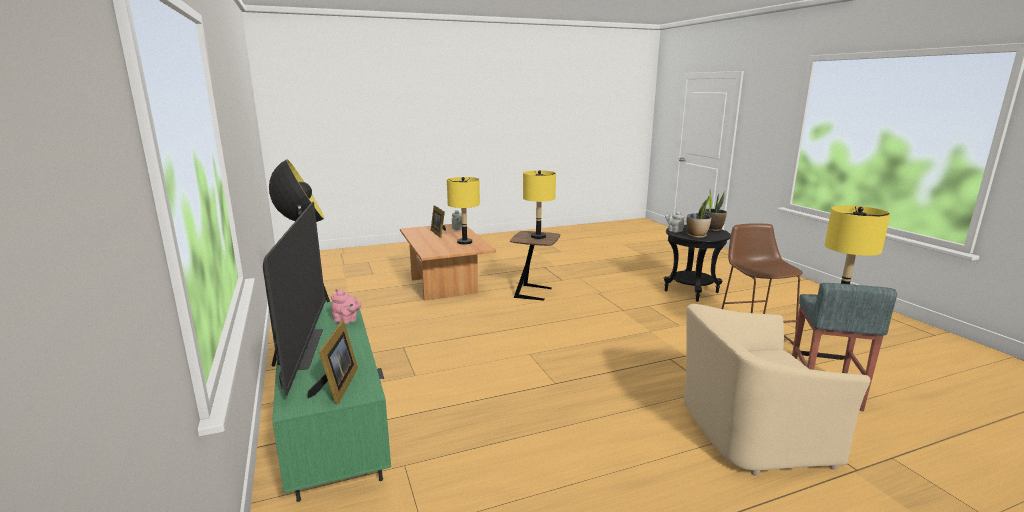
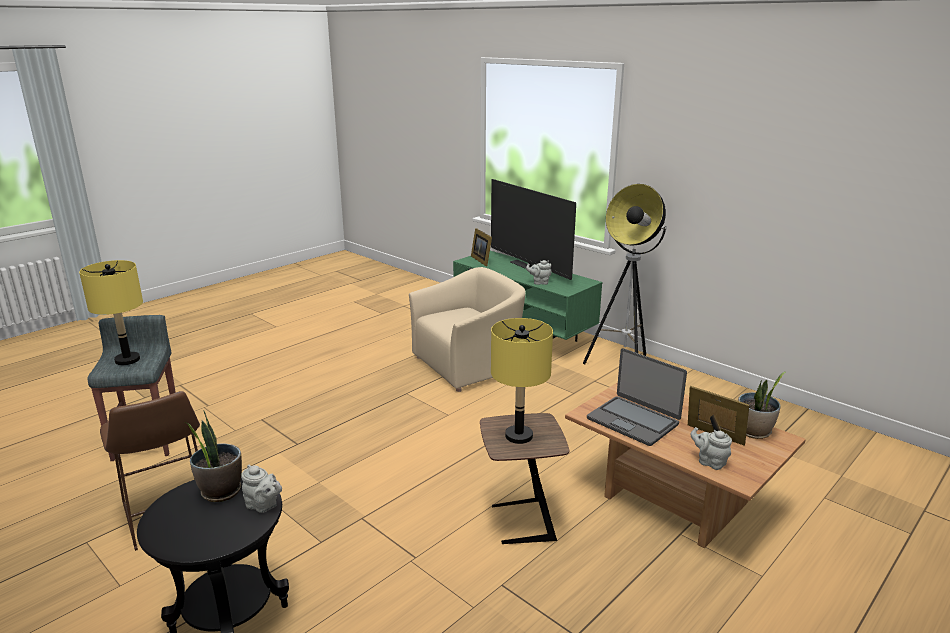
camera: 155 degrees right, 5 degrees up
pink teapot [331,289,362,324] -> grey teapot [526,260,552,285]
yellow table lamp [447,177,480,245] -> laptop [587,348,687,446]
beige armchair [684,304,870,476] -> beige armchair moved to [409,267,526,392]
potted plant [704,190,727,232] -> potted plant moved to [738,372,785,439]

